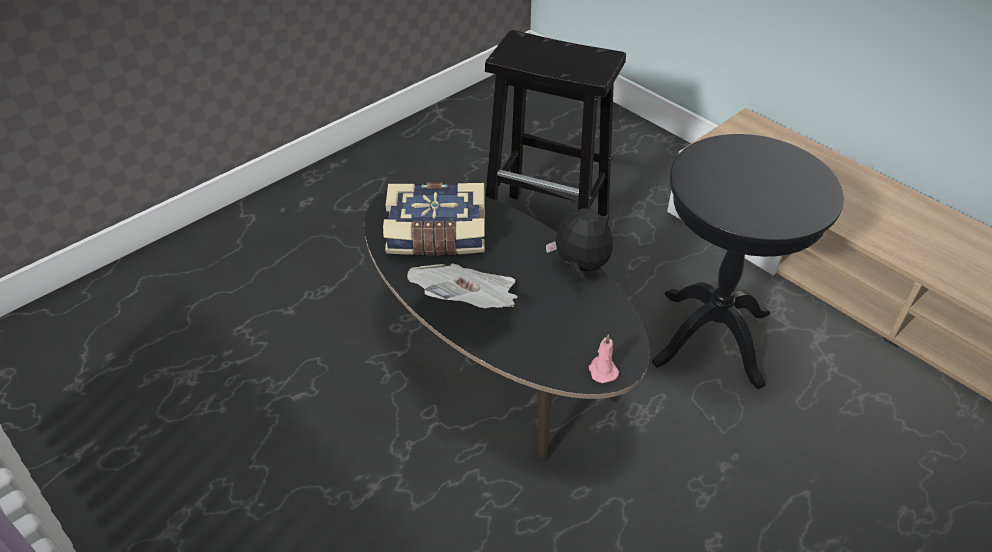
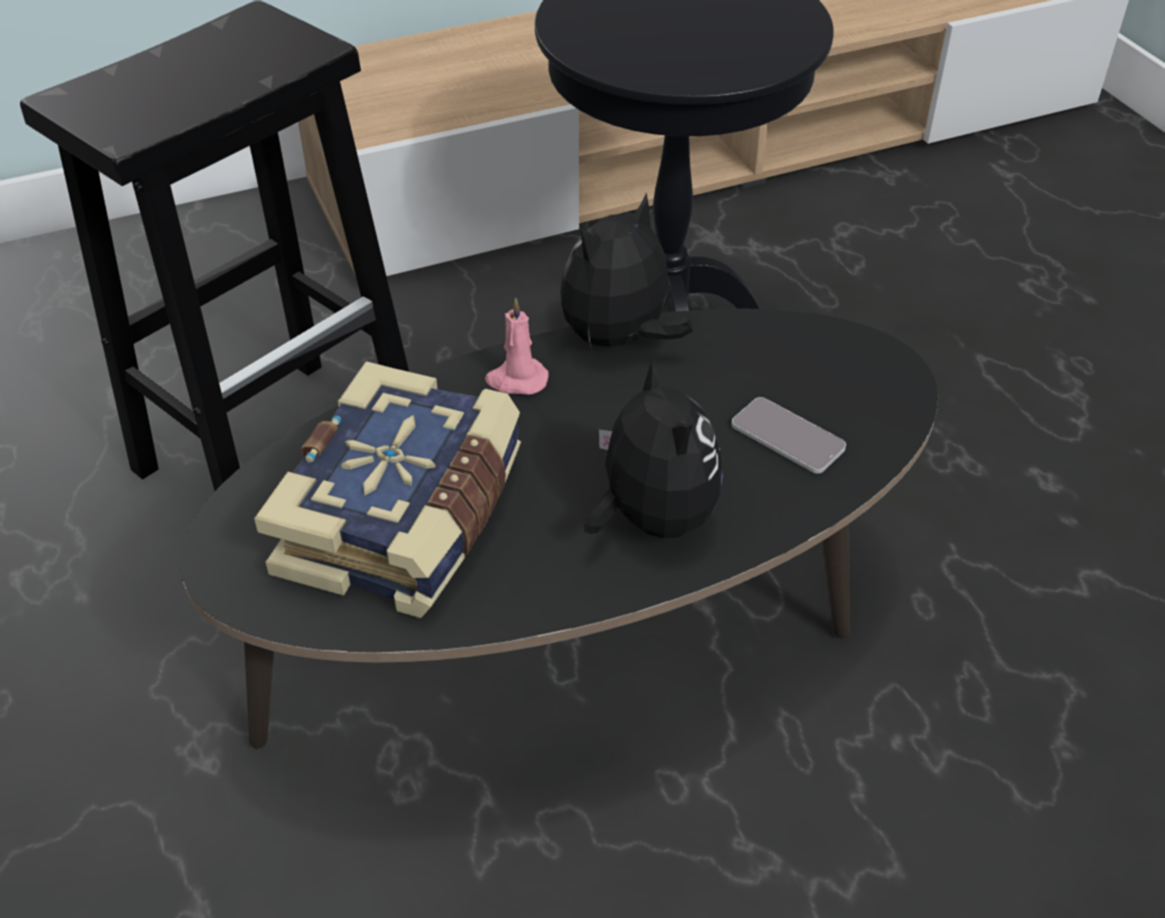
camera: 70 degrees left, 0 degrees up
newspaper [407,263,518,308] -> plush toy [584,357,723,538]
pink candle [589,334,619,383] -> pink candle moved to [485,297,549,395]
none -> phone [731,397,846,474]

